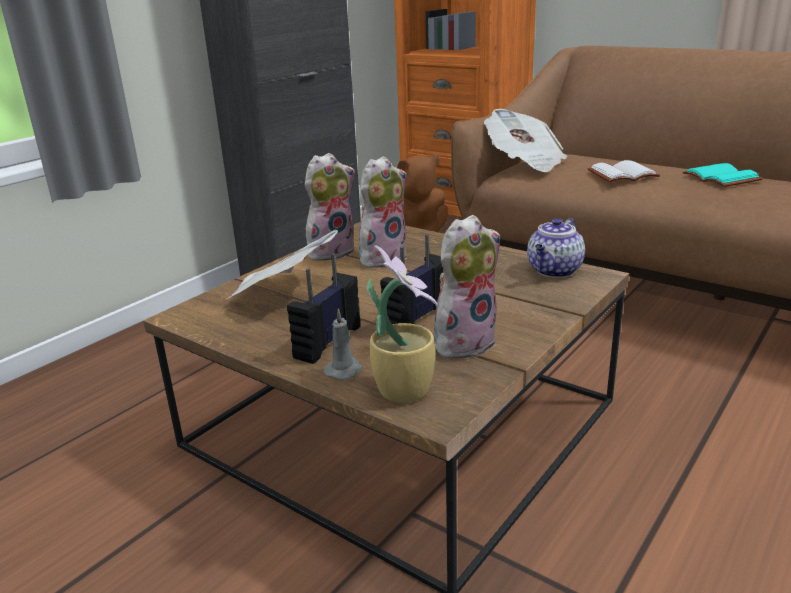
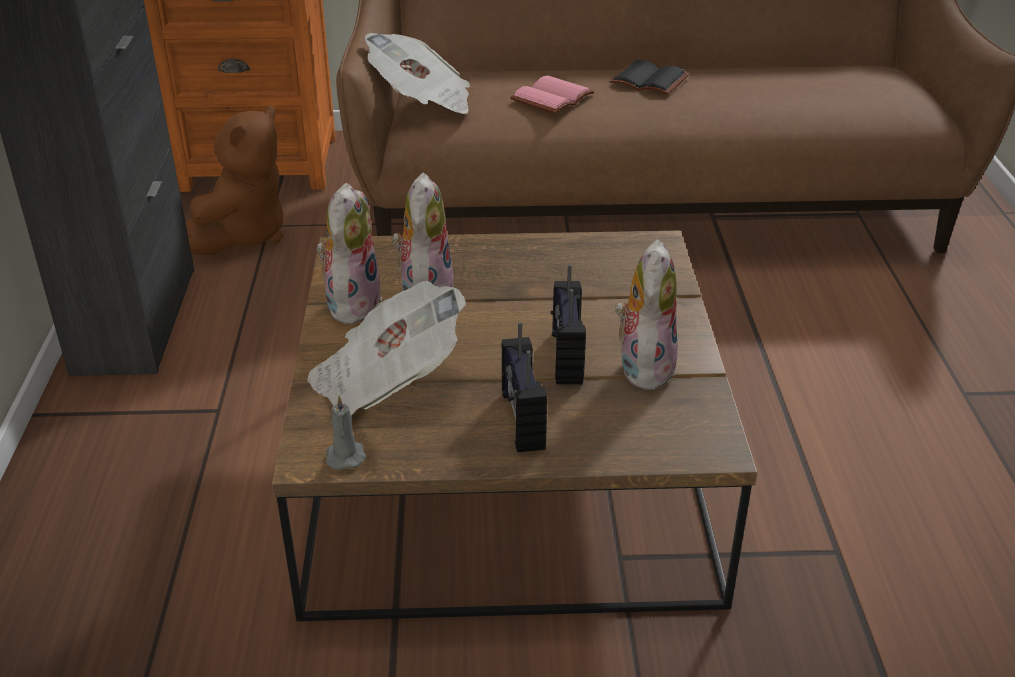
camera: 40 degrees left, 10 degrees up
grey candle [323,308,362,381] -> grey candle moved to [326,395,366,470]
potted plant [367,245,438,403] -> none
teapot [527,218,585,278] -> none
white book [588,160,660,182] -> pink book [510,76,594,114]
turquoise book [683,163,763,187] -> black book [609,60,689,95]

